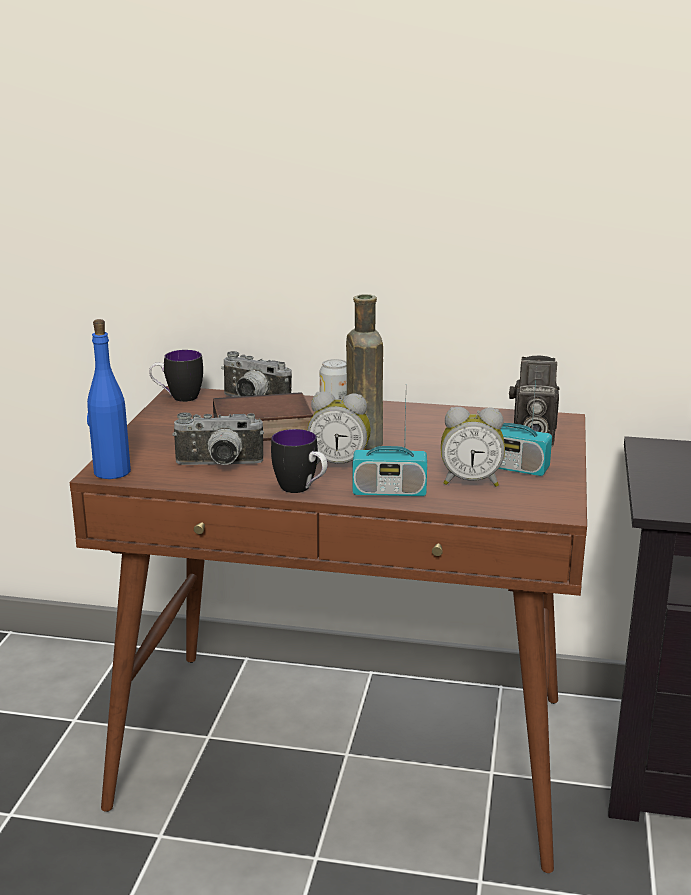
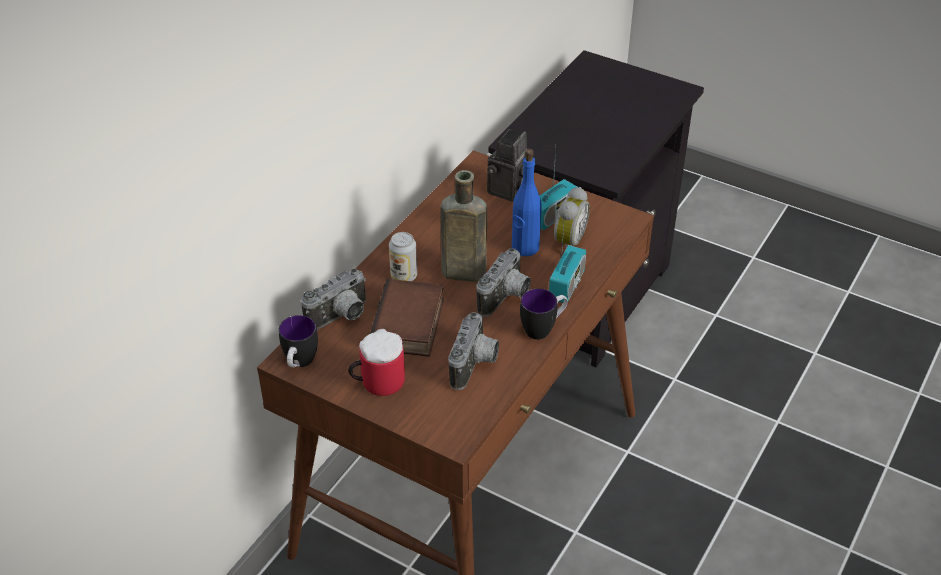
camera: 70 degrees left, 20 degrees up
blue bottle [87,319,131,479] -> blue bottle moved to [512,148,542,256]
alarm clock [307,391,371,464] -> camera [476,248,531,317]
none -> mug [348,329,405,396]

